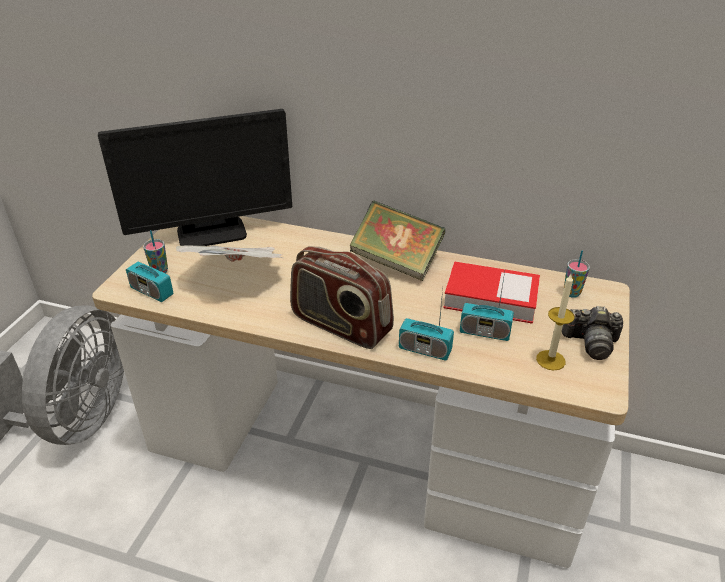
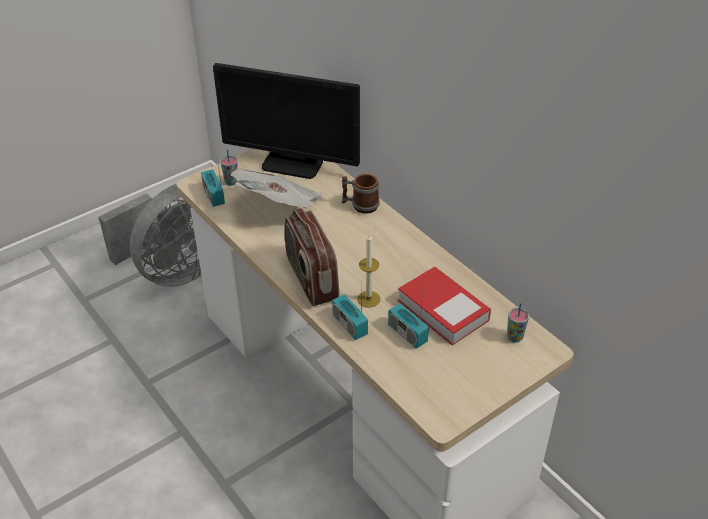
camera: 35 degrees right, 5 degrees up
book [349,201,445,281] -> none
candle [536,274,574,370] -> candle moved to [357,234,380,308]
camera [562,306,623,360] -> none
none -> mug [341,174,380,214]

